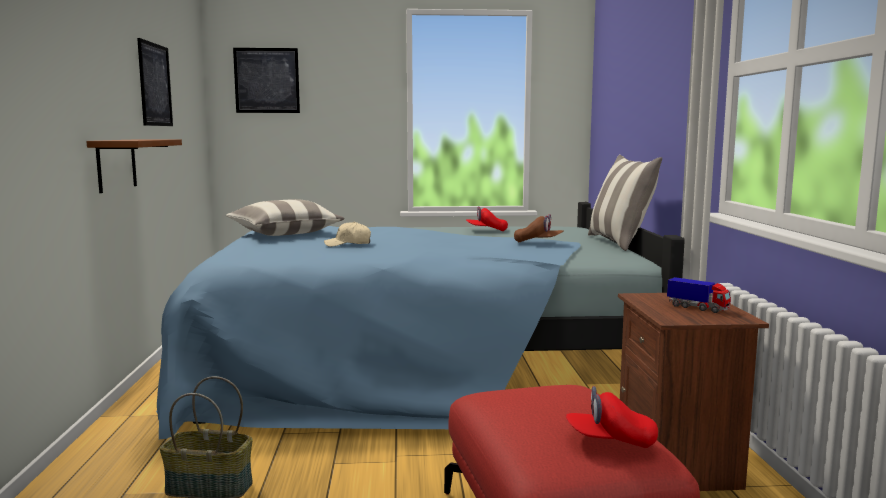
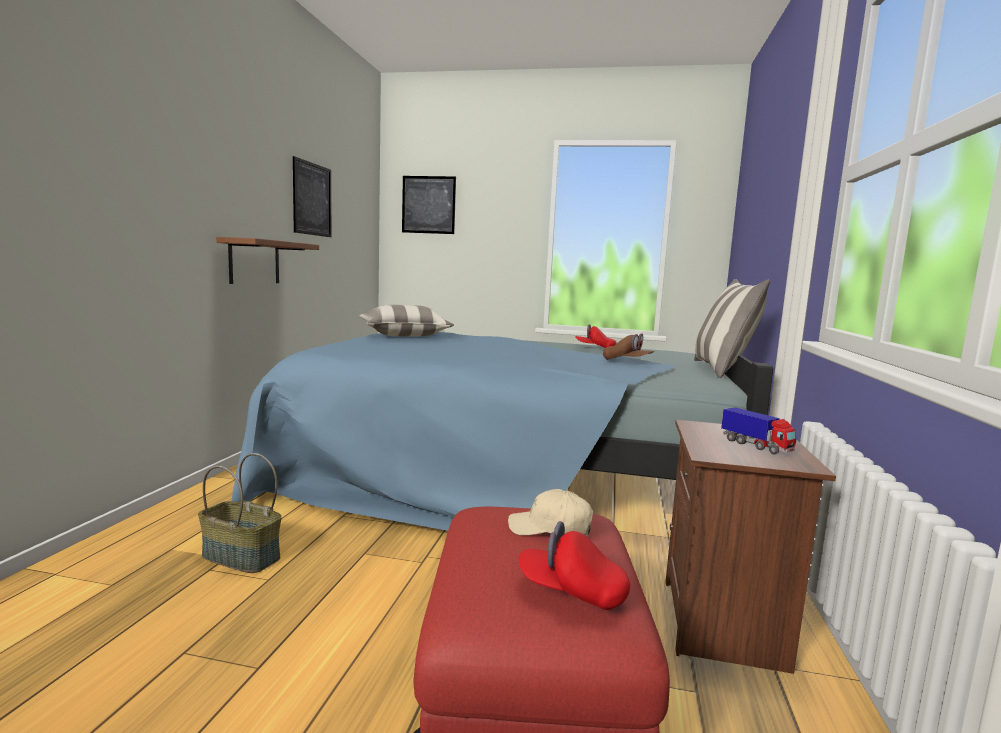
camera: 15 degrees right, 0 degrees up
beige cap [324,221,371,247] -> beige cap moved to [508,489,593,536]

